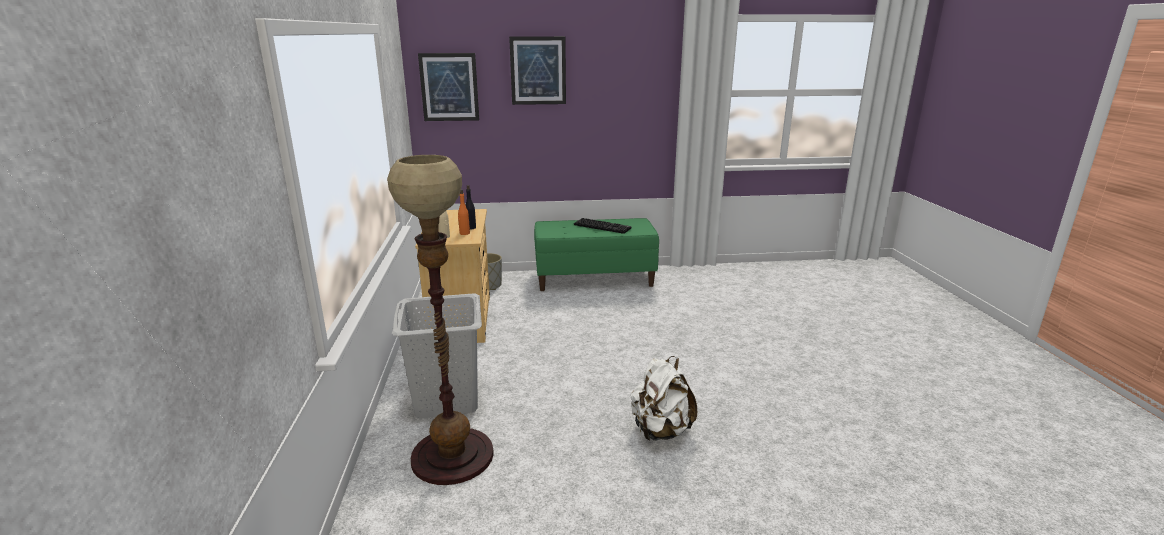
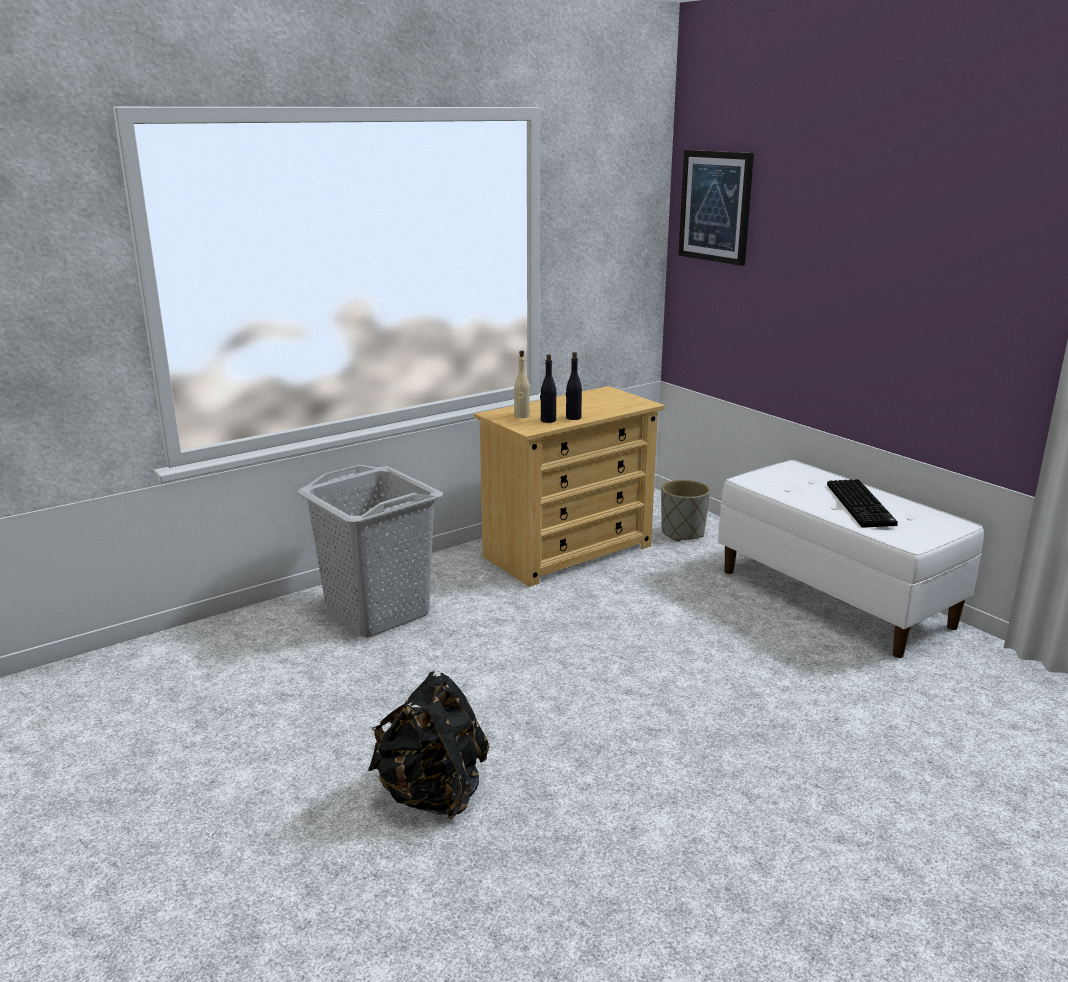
camera: 60 degrees right, 0 degrees up
floor lamp [387,155,493,485] -> none
orange bottle [458,190,470,235] -> black bottle [540,354,556,423]
picture [509,36,566,105] -> none
green bench [534,218,659,291] -> white bench [718,460,984,658]
white backpack [631,356,697,441] -> black backpack [368,671,489,819]

